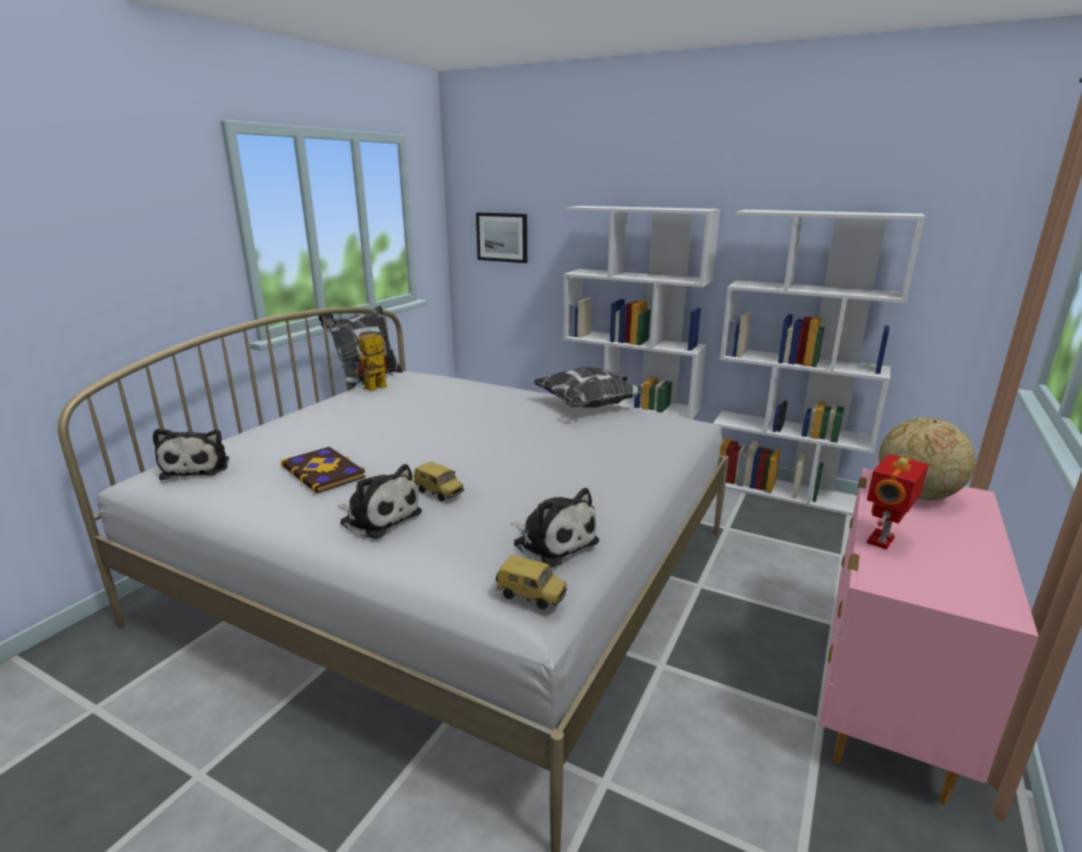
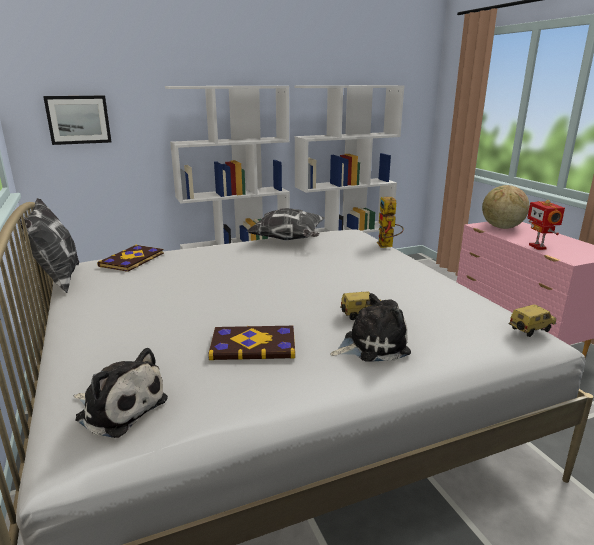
camera: 50 degrees left, 0 degrees up
toy robot [354,333,388,391] -> toy robot moved to [377,197,404,248]
plush toy [511,488,599,567] -> none
none -> book [97,245,164,272]

